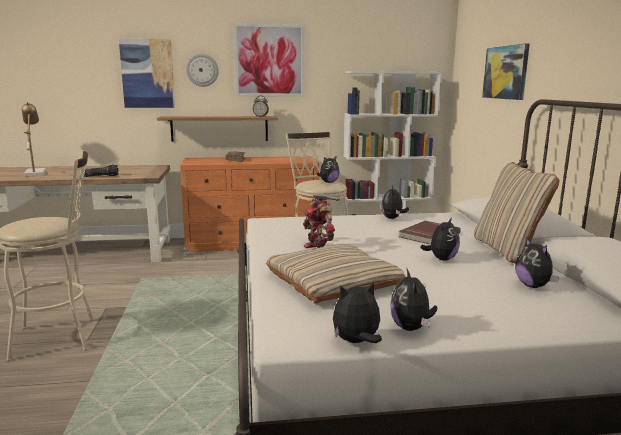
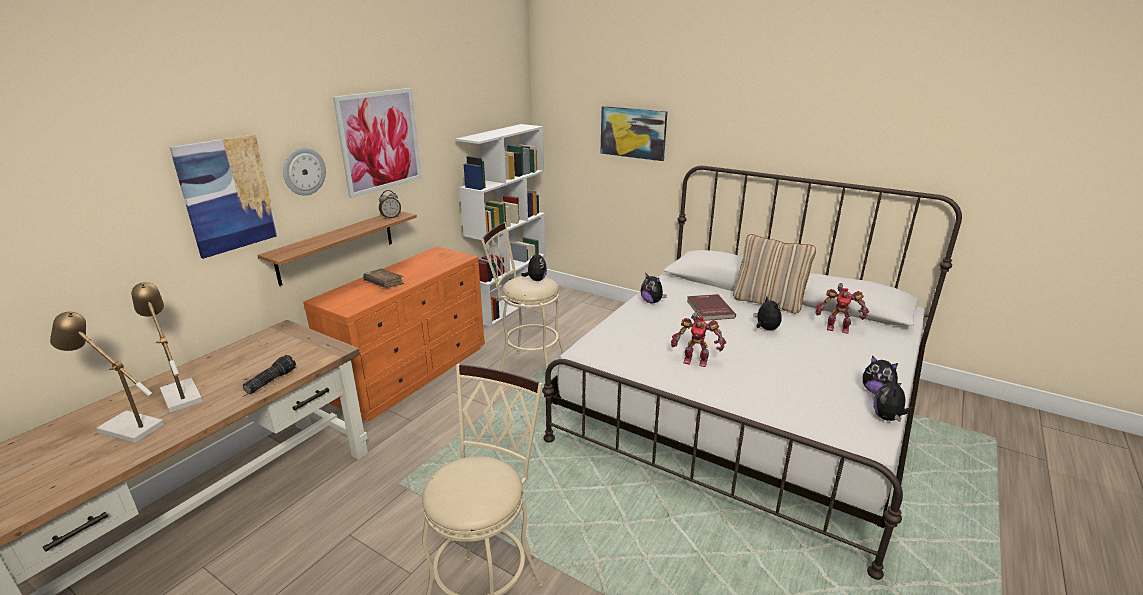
camera: 50 degrees left, 10 degrees up
beige pillow [266,244,405,304] -> none
plush toy [515,237,559,288] -> toy robot [816,283,869,334]
none -> table lamp [131,282,203,413]

